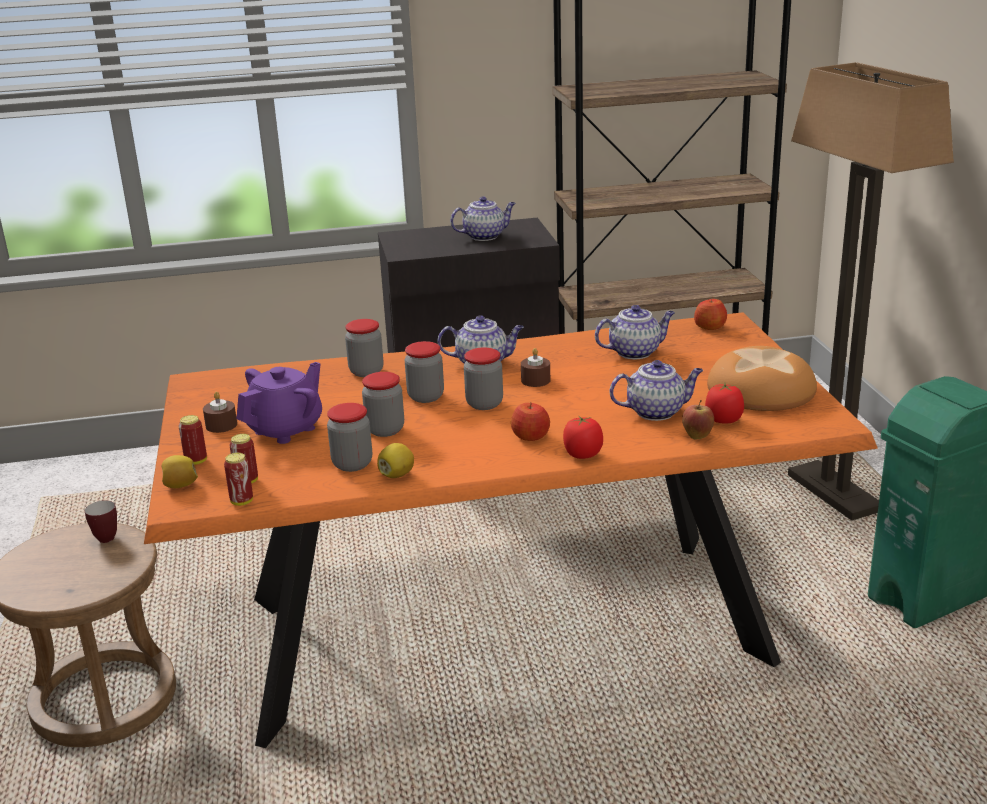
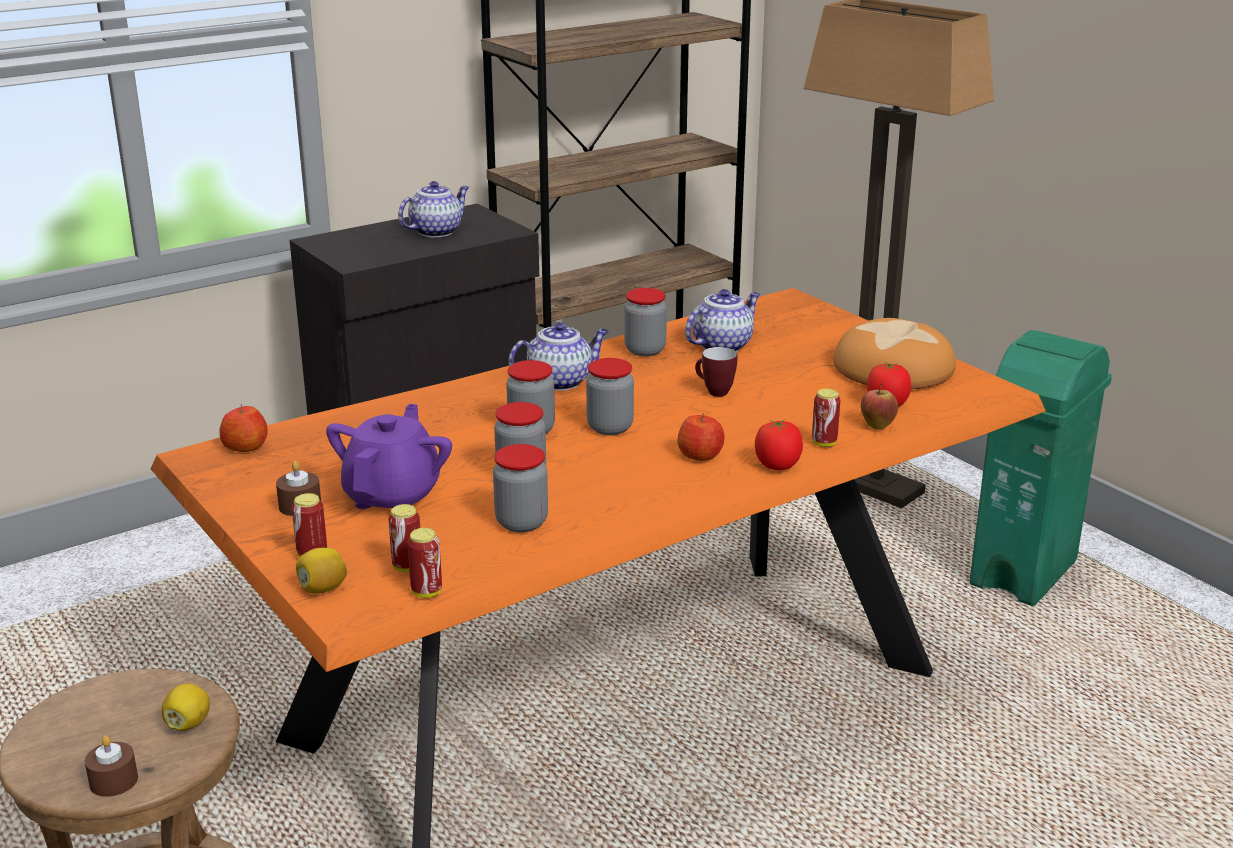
camera: 25 degrees left, 0 degrees up
mug [85,500,117,543] -> mug moved to [695,347,737,397]
jar [345,319,383,377] -> jar moved to [624,288,667,356]
lemon [377,443,414,478] -> lemon moved to [162,683,210,731]
brown candle [521,348,550,387] -> brown candle moved to [85,736,138,797]
teapot [609,360,703,421] -> none
apple [694,299,727,330] -> apple moved to [220,404,267,452]
none -> can [812,389,840,447]

